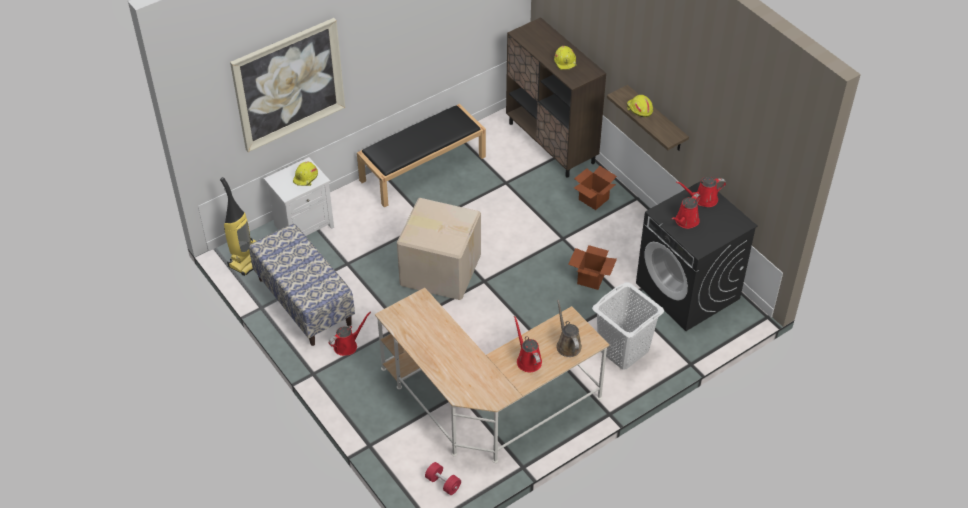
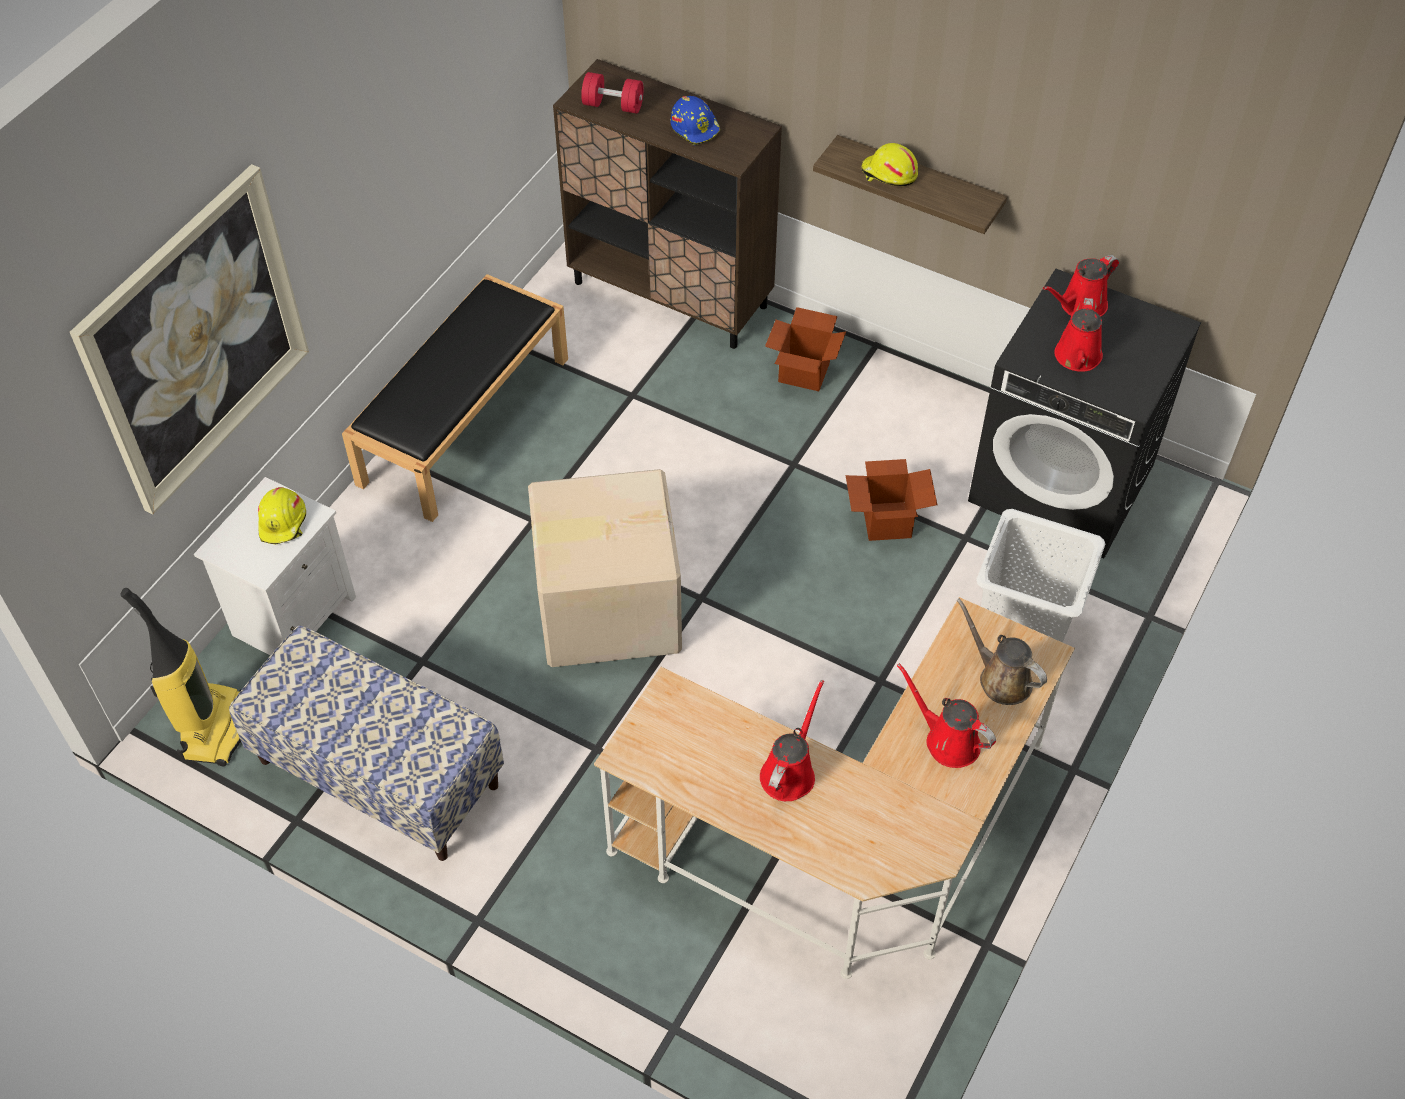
camera: 25 degrees left, 5 degrees up
red watering can [329,312,371,356] -> red watering can moved to [760,680,824,801]
red dumbbell [425,462,461,495] -> red dumbbell moved to [581,72,644,114]
yellow hard hat [554,46,577,70] -> blue hard hat [670,96,721,145]

